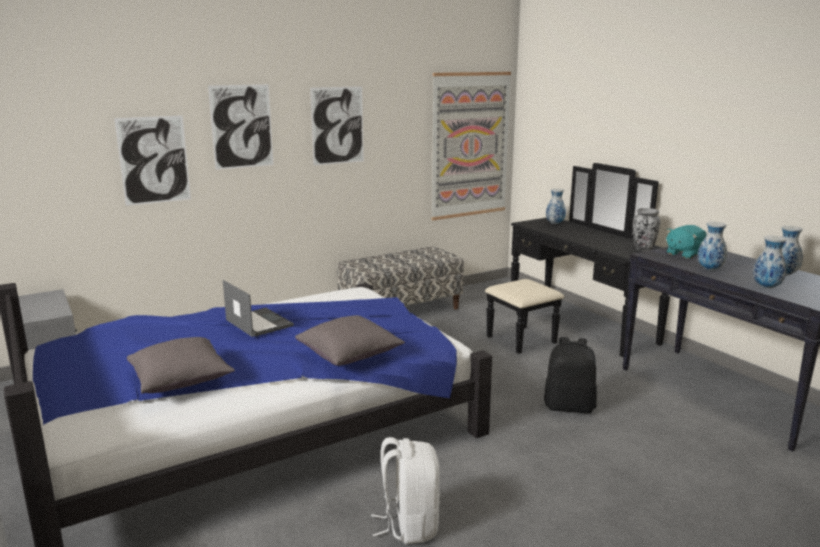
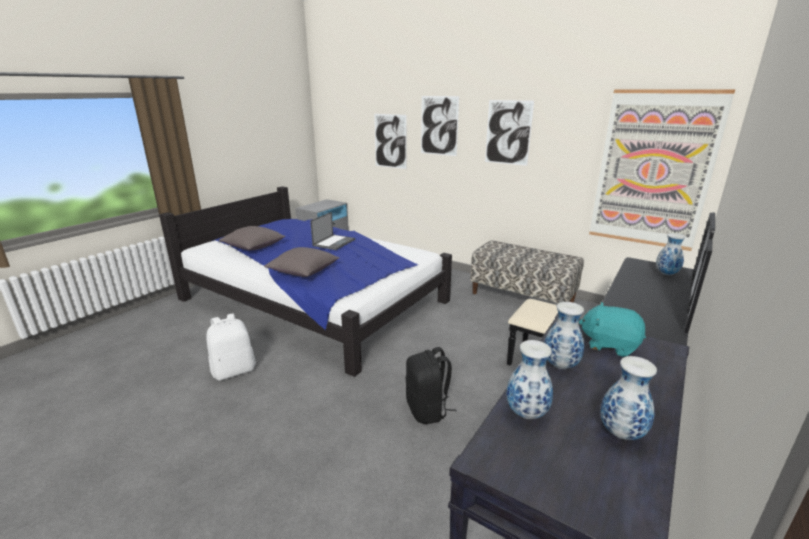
camera: 65 degrees right, 5 degrees up
vase [633,208,660,251] -> none

